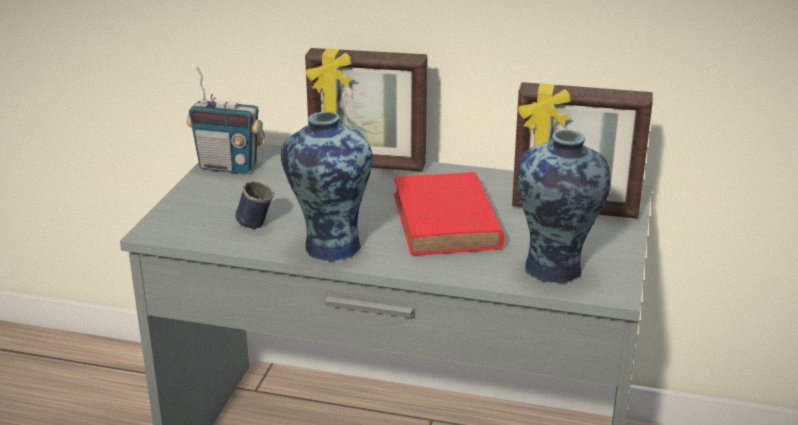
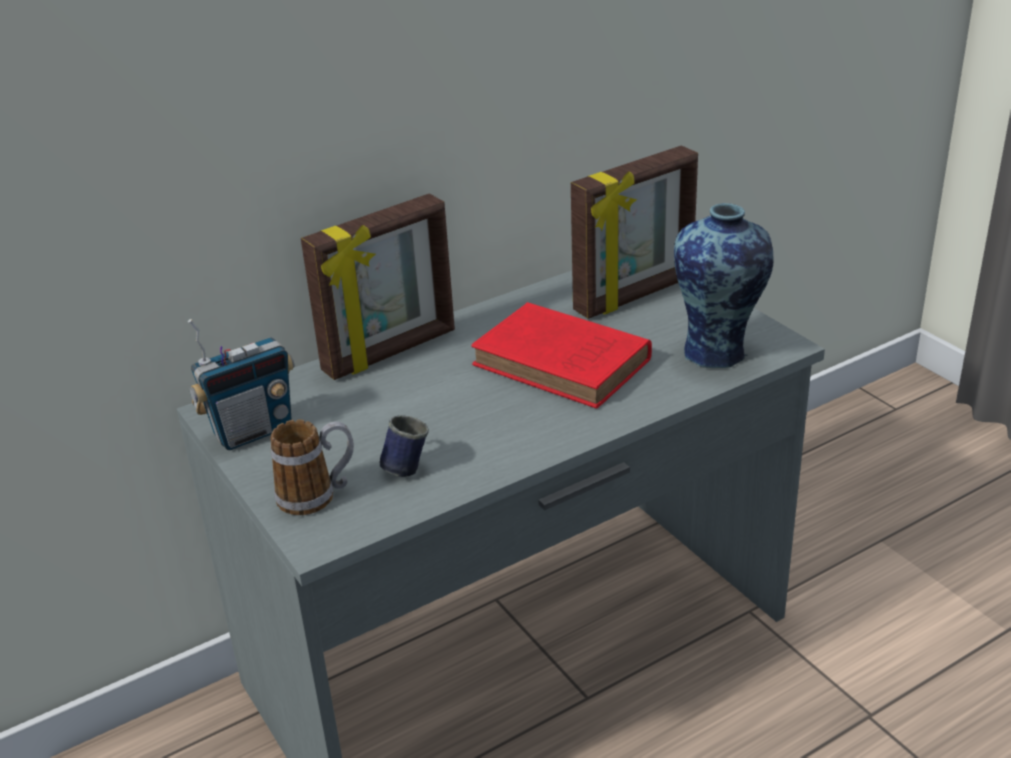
camera: 45 degrees left, 5 degrees up
vase [281,112,373,261] -> none
none -> mug [270,419,354,515]

